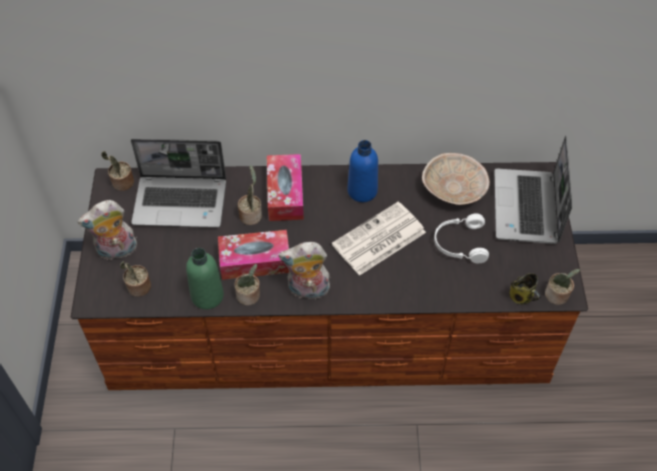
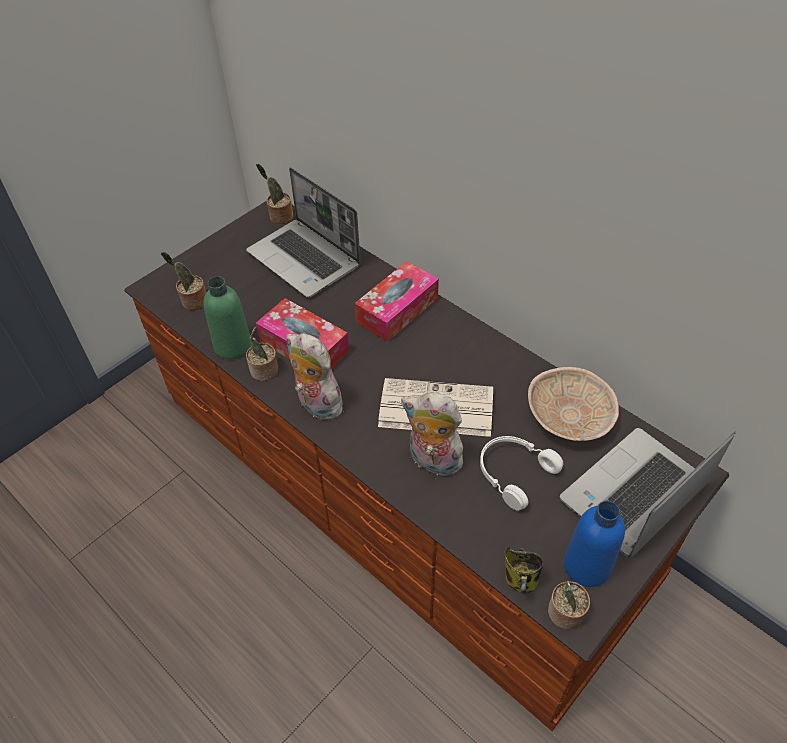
camera: 45 degrees right, 5 degrees down
plush toy [77,200,137,260] -> plush toy moved to [401,392,469,476]
potted plant [238,165,262,225] -> none
blue bottle [347,140,378,202] -> blue bottle moved to [564,501,625,587]

